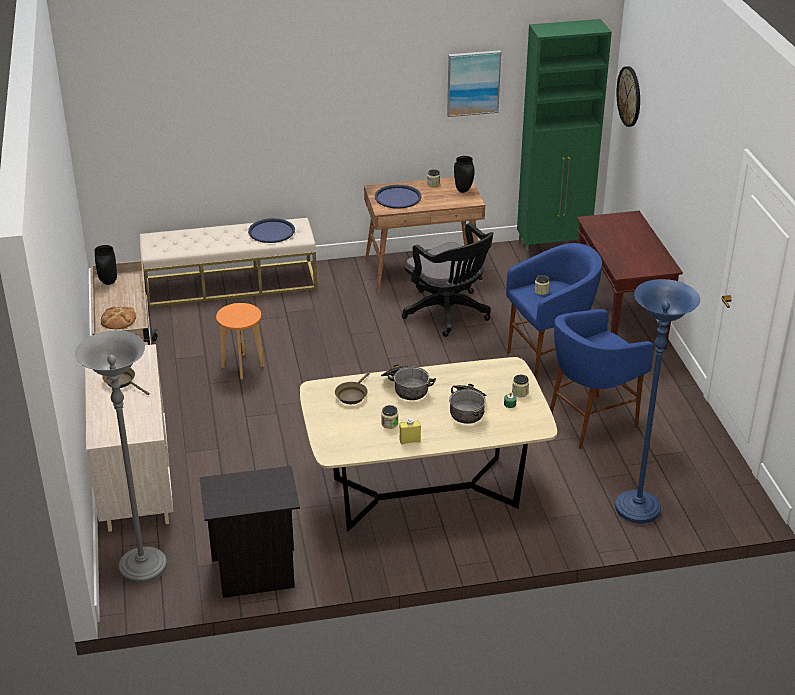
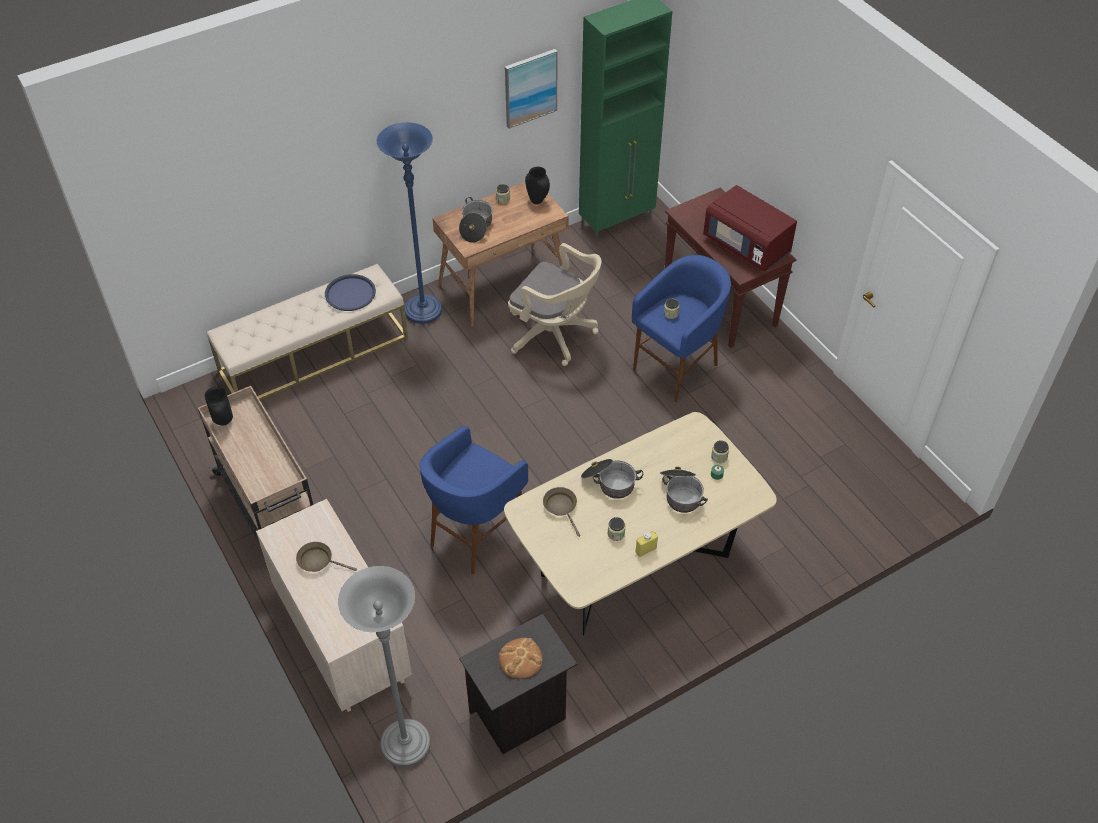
camera: 20 degrees left, 15 degrees up
bread [101,306,136,329] -> bread moved to [499,638,543,679]
orange stool [216,303,265,379] -> none
brown frying pan [335,372,370,404] -> brown frying pan turned 150 degrees clockwise [543,487,580,537]
blue tray [375,185,421,209] -> cooking pot [459,197,493,243]
black office chair [402,223,493,337] -> beige office chair [508,243,602,366]
blue stool [550,309,654,449] -> blue stool moved to [419,426,528,574]
blue floor lamp [615,279,700,523] -> blue floor lamp moved to [377,122,442,324]
wall clock [616,66,640,127] -> none
none -> red microwave [703,185,797,271]

